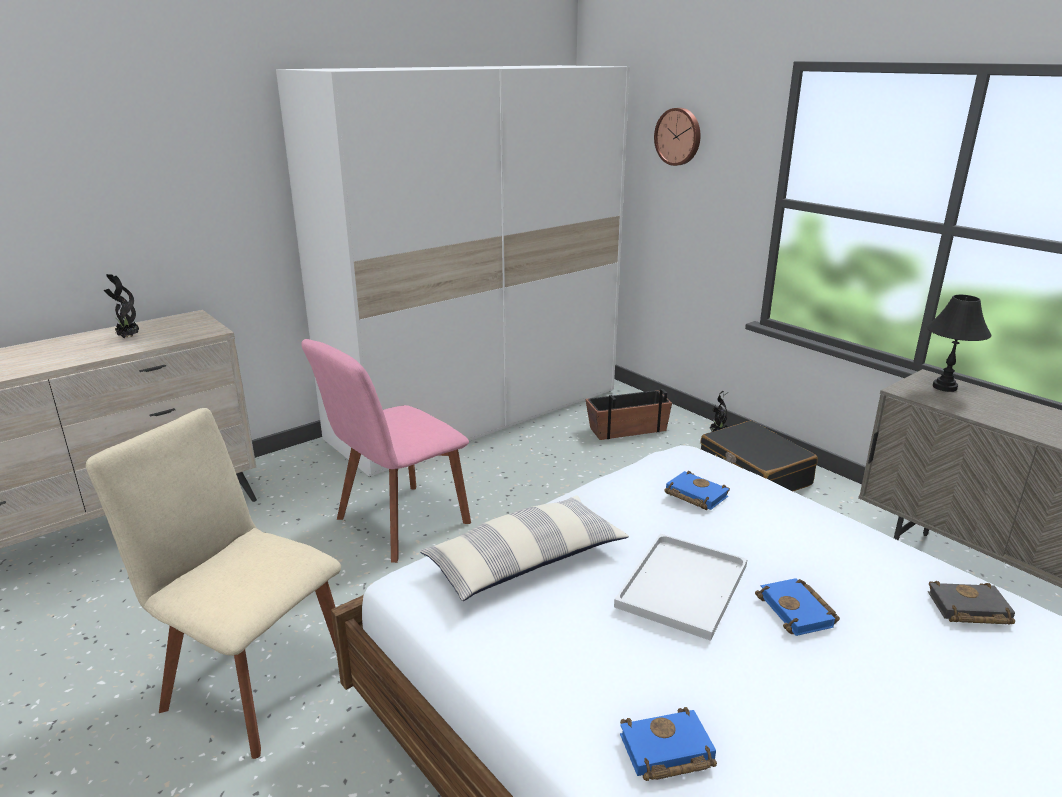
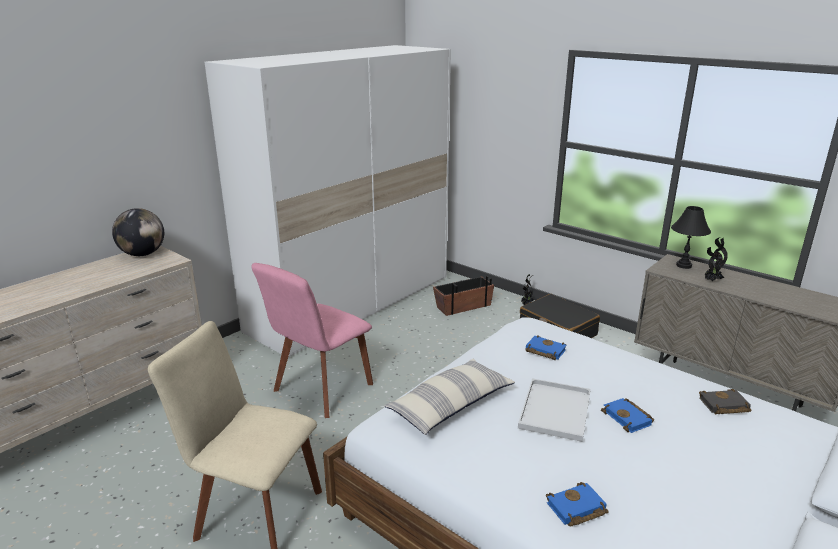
camera: 10 degrees left, 0 degrees up
potted plant [104,274,139,338] -> potted plant moved to [704,237,728,282]
wall clock [654,108,701,166] -> none
none -> globe [112,208,164,256]

